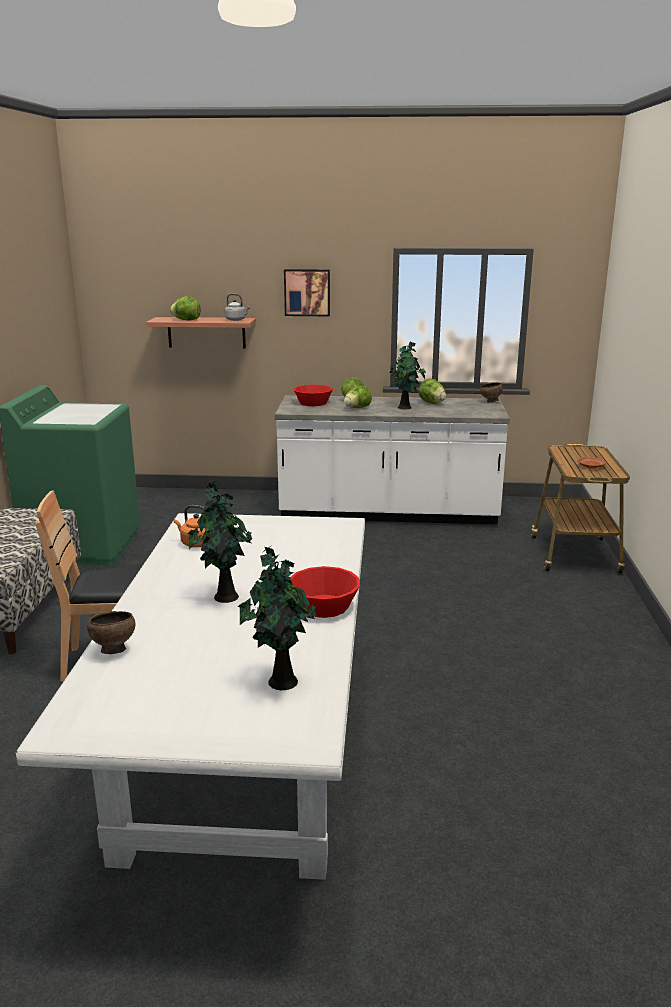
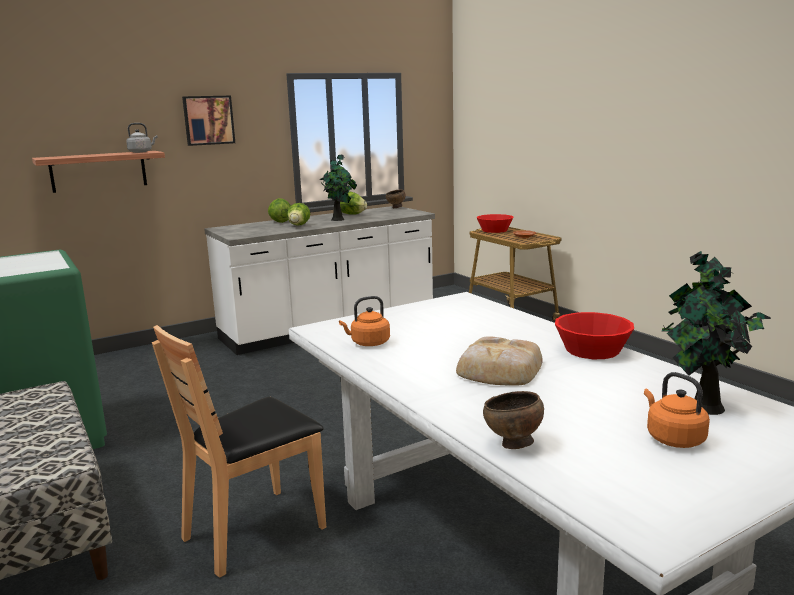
camera: 35 degrees left, 5 degrees down
lettuce [170,296,200,320] -> none
potted plant [187,482,252,603] -> bread [456,336,543,386]
red bowl [294,385,333,406] -> red bowl moved to [477,214,513,233]
none -> orange kettle [644,372,710,448]

